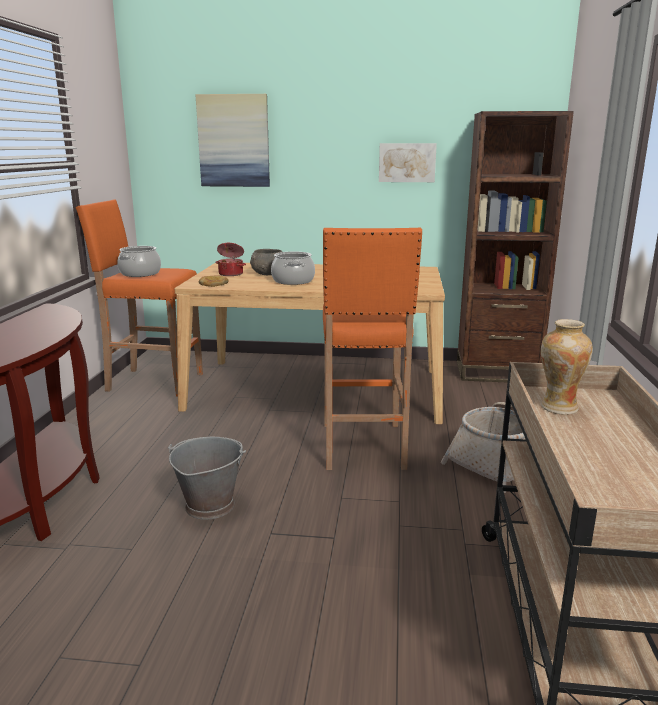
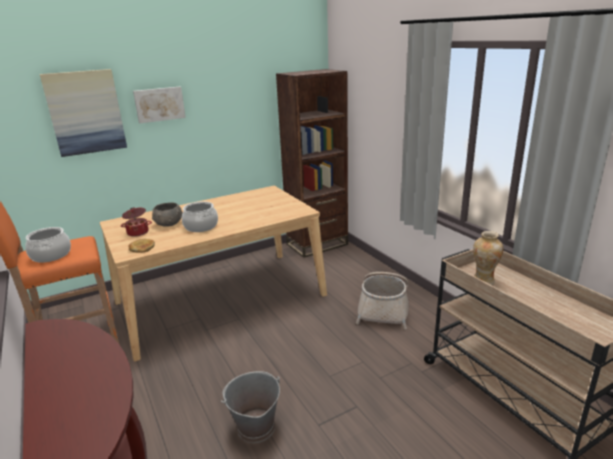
camera: 35 degrees left, 5 degrees up
orange stool [323,228,422,470] -> none
picture [379,143,437,182] -> picture moved to [133,87,186,123]

